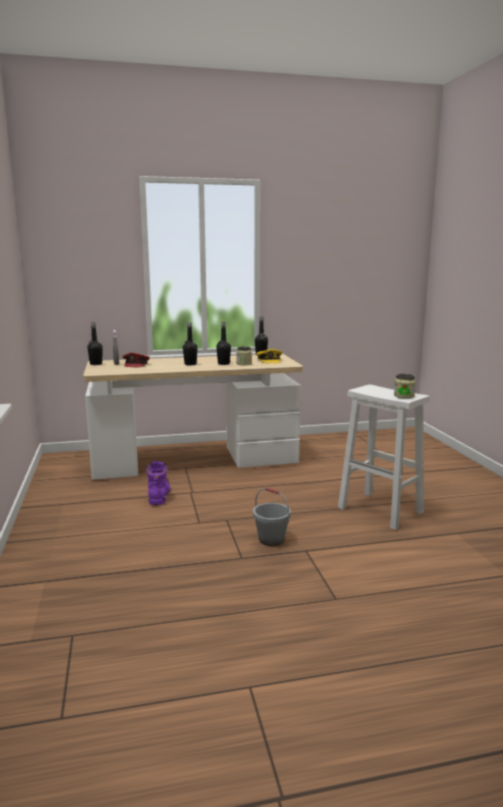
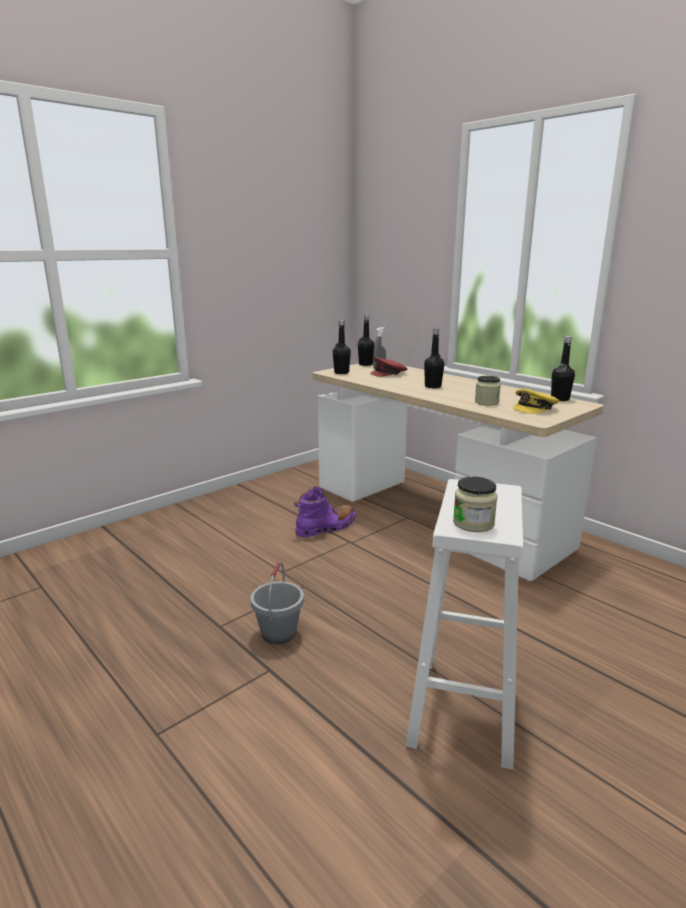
camera: 60 degrees right, 5 degrees up
black bottle [216,322,231,365] -> black bottle moved to [333,320,351,374]

